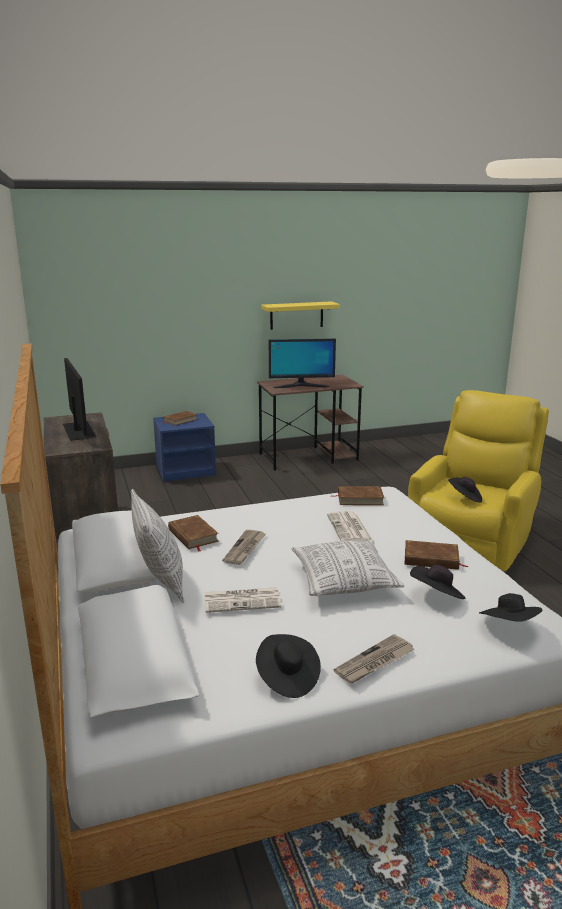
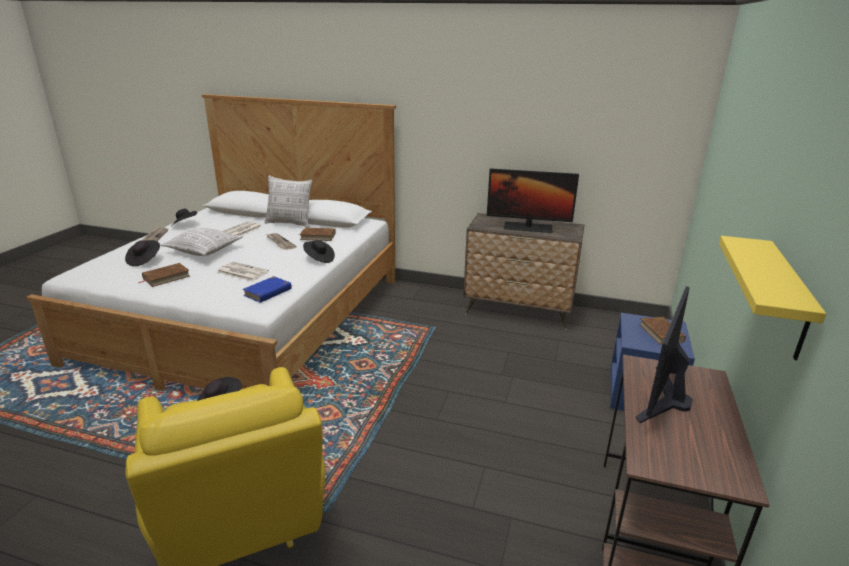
camera: 125 degrees right, 5 degrees up
brown book [331,486,384,505] -> blue book [243,276,293,303]
black hat [479,593,543,622] -> black hat moved to [303,240,335,263]

